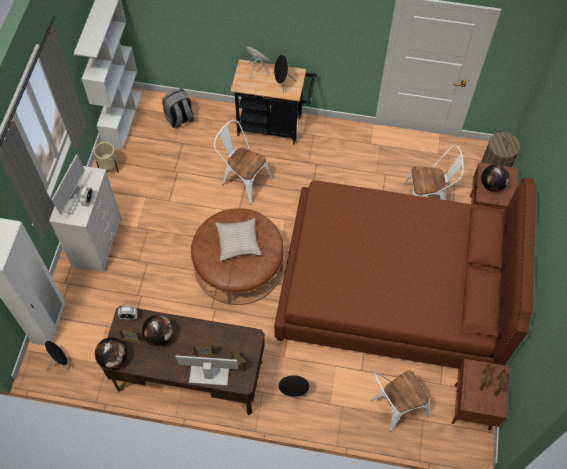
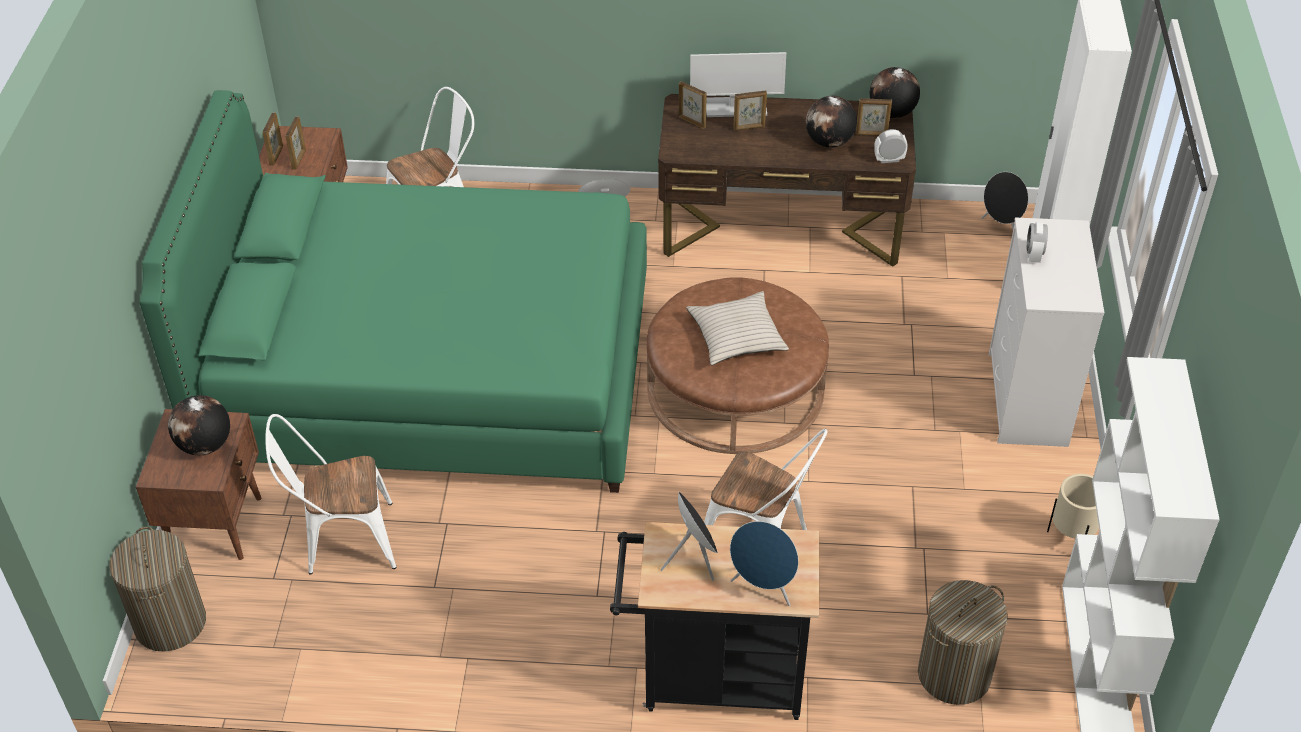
camera: 175 degrees right, 15 degrees down
monitor [51,154,87,215] -> none
grey backpack [162,88,195,129] -> laundry basket [918,580,1008,705]
brown bed [275,177,536,369] -> green bed [139,90,647,493]

